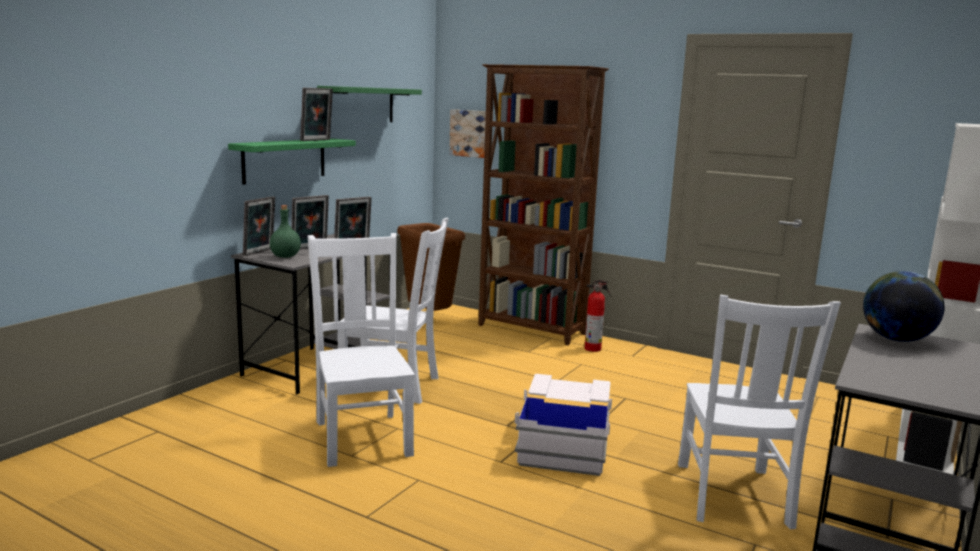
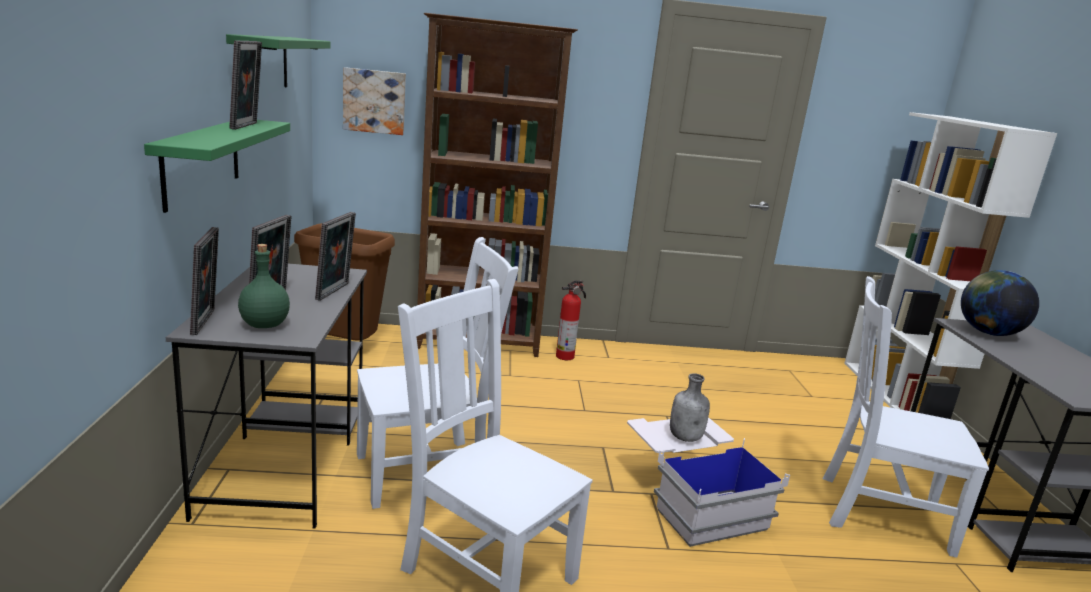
camera: 35 degrees left, 5 degrees up
white chair [678,295,841,529] -> white chair turned 135 degrees clockwise [823,276,989,558]
none -> grey bottle [670,373,710,442]

